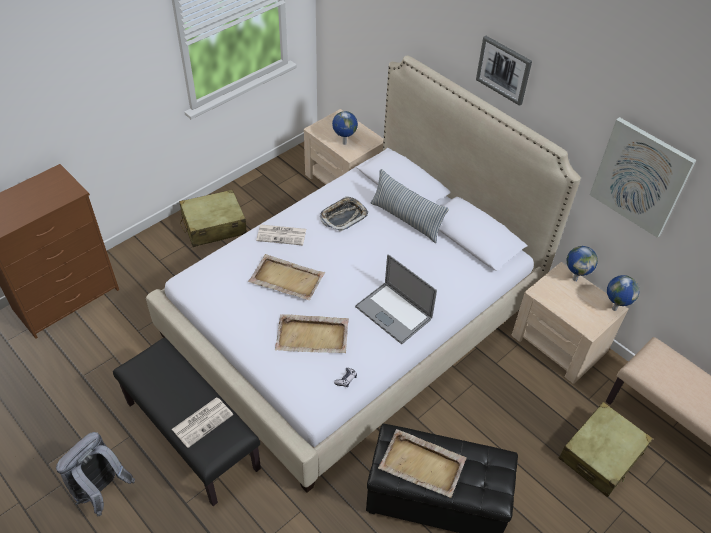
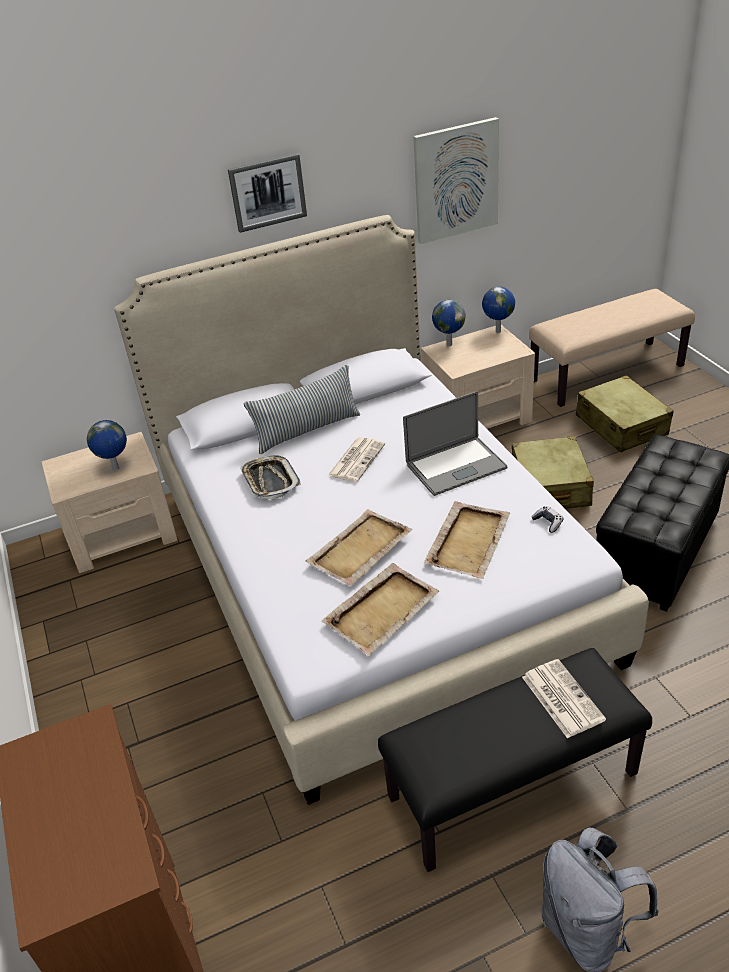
camera: 65 degrees left, 10 degrees down
beige suitcase [179,189,247,247] -> beige suitcase moved to [512,436,594,509]
newspaper [256,225,306,245] -> newspaper moved to [327,437,385,482]
beige tray [378,429,467,498] -> beige tray moved to [322,563,439,656]

